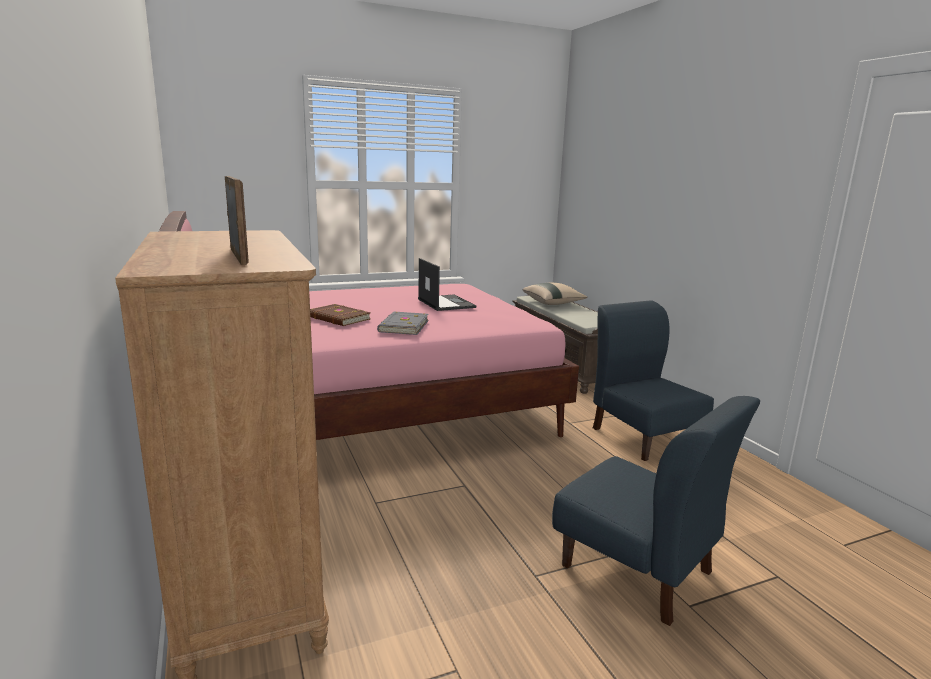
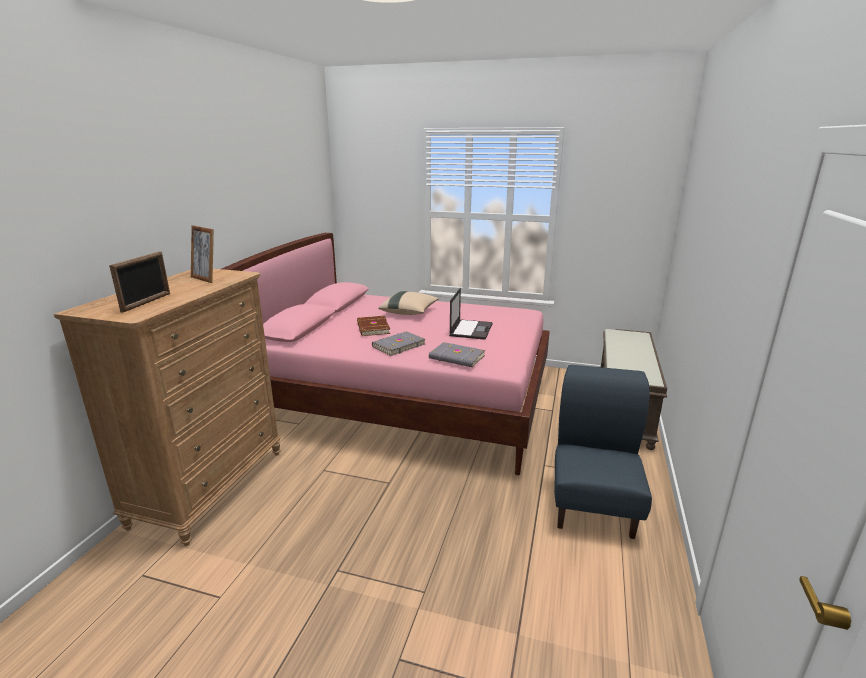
camera: 40 degrees right, 5 degrees up
beige pillow [522,283,588,305] -> beige pillow moved to [378,291,439,315]
blue chair [552,396,760,626] -> none
none -> picture frame [191,225,214,283]
none -> grey book [429,342,485,367]

